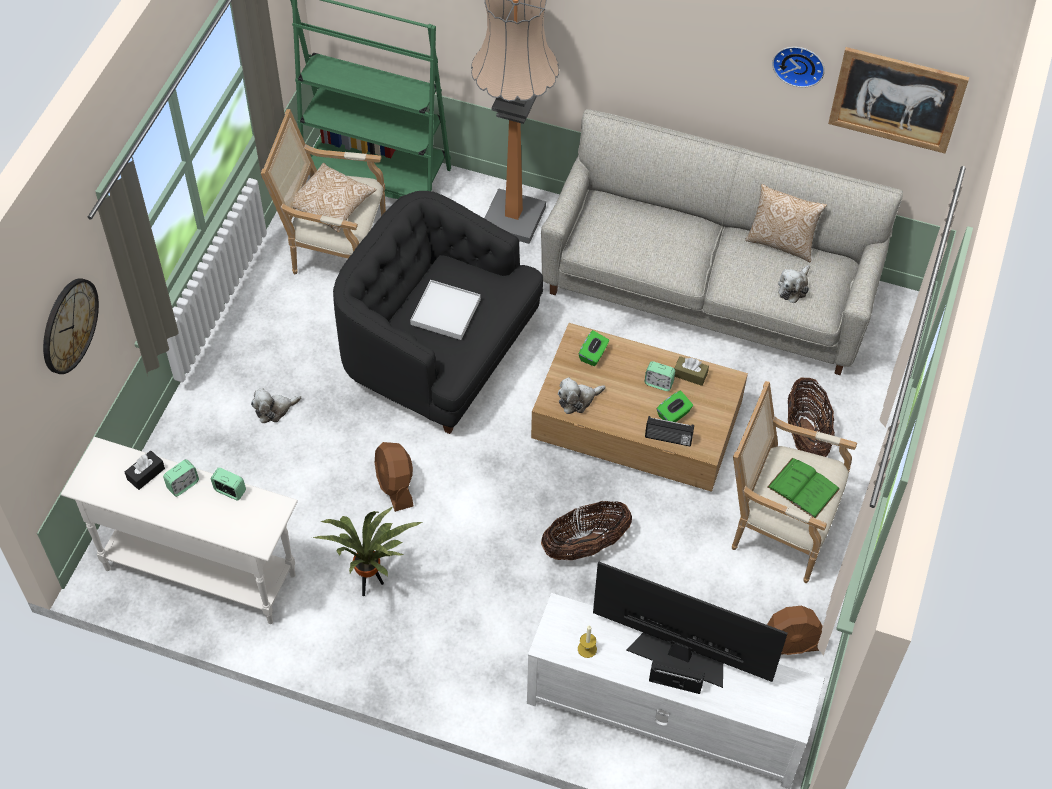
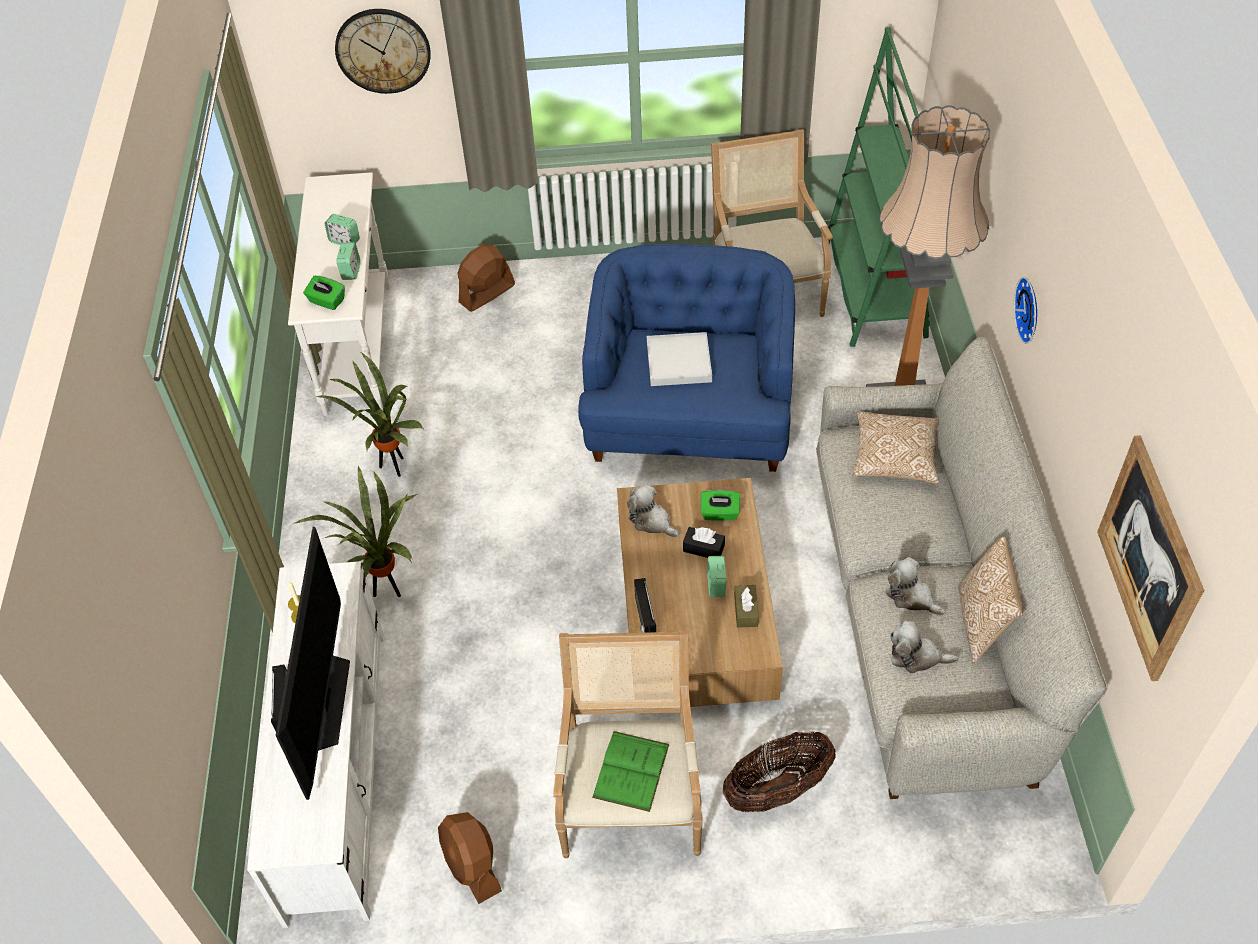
camera: 70 degrees right, 5 degrees down
black tissue box [125,451,165,490] -> black tissue box moved to [683,527,725,558]
plush toy [251,388,301,423] -> plush toy moved to [886,557,946,616]
pillow [293,163,376,233] -> pillow moved to [853,411,939,484]
black armchair [333,191,543,434] -> blue armchair [578,244,795,472]
brown fan [375,442,414,512] -> brown fan moved to [458,245,515,312]
basket [541,501,632,560] -> none
green tissue box [657,391,693,422] -> green tissue box moved to [303,276,345,310]
wall clock [772,47,825,88] -> wall clock moved to [1014,277,1037,344]
none -> potted plant [292,465,418,597]

